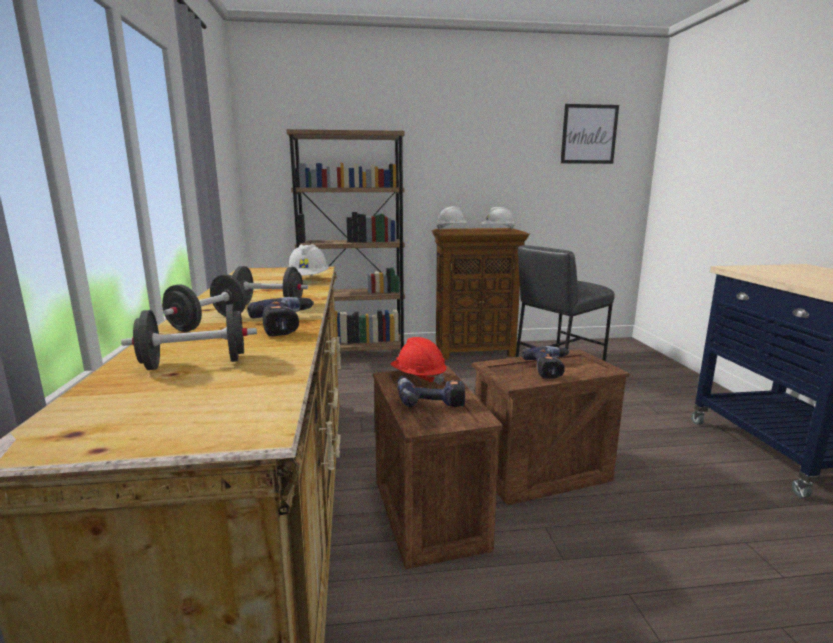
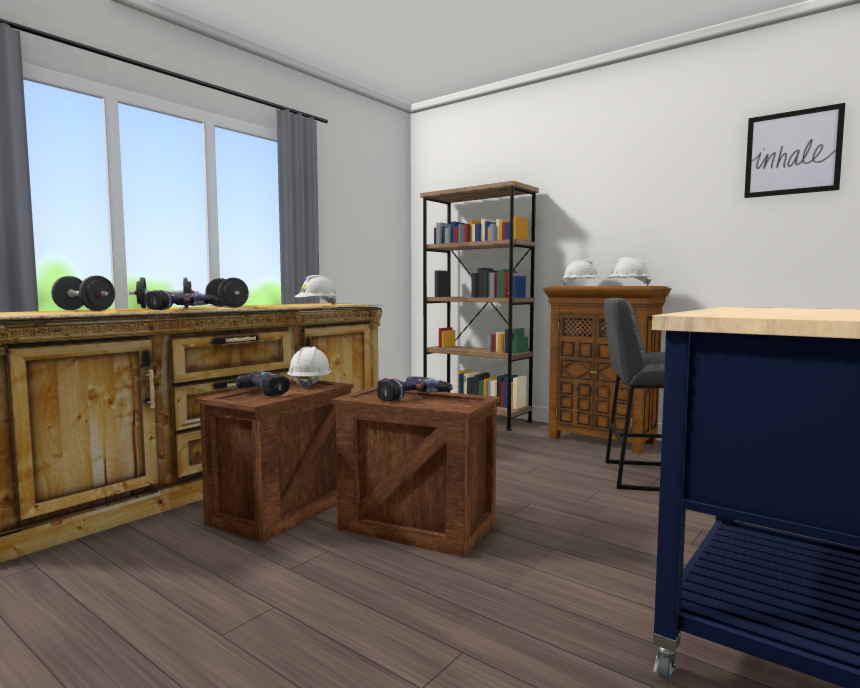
camera: 45 degrees right, 10 degrees down
red hard hat [390,337,446,385] -> white hard hat [287,347,332,388]

